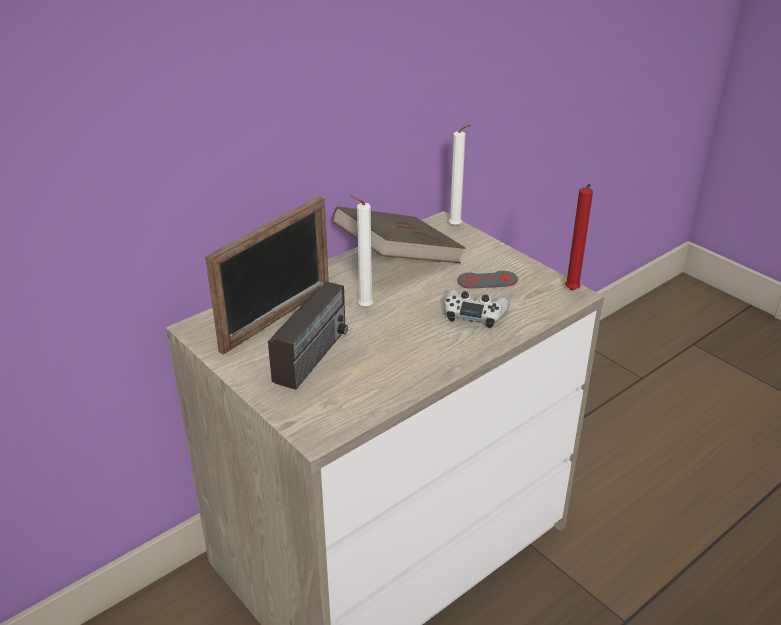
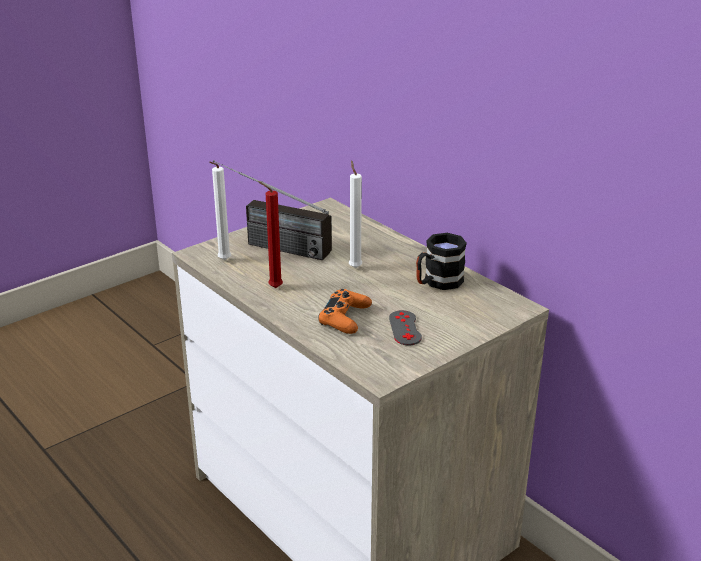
camera: 90 degrees right, 5 degrees down
picture frame [205,196,329,355] -> none
brown book [332,206,466,263] -> black mug [416,233,467,290]
white game controller [444,289,510,328] -> orange game controller [318,289,372,334]
white candle [448,125,471,226] -> white candle moved to [209,162,231,260]
red candle [565,184,593,290] -> red candle moved to [258,181,283,288]

